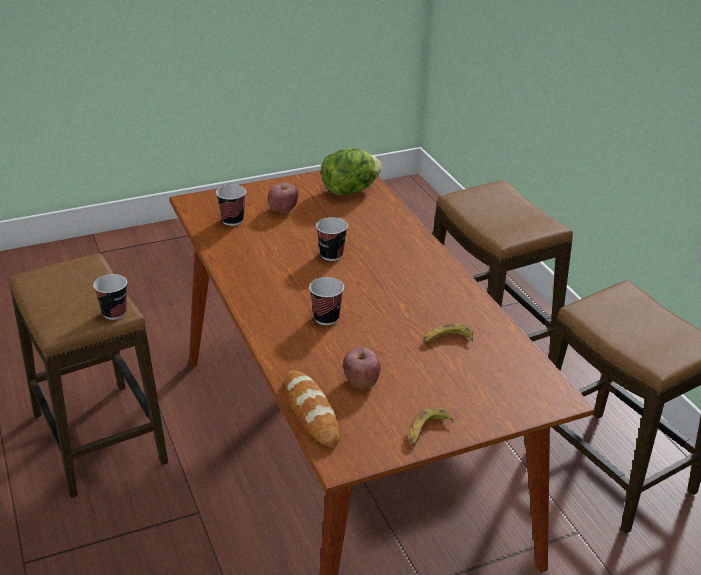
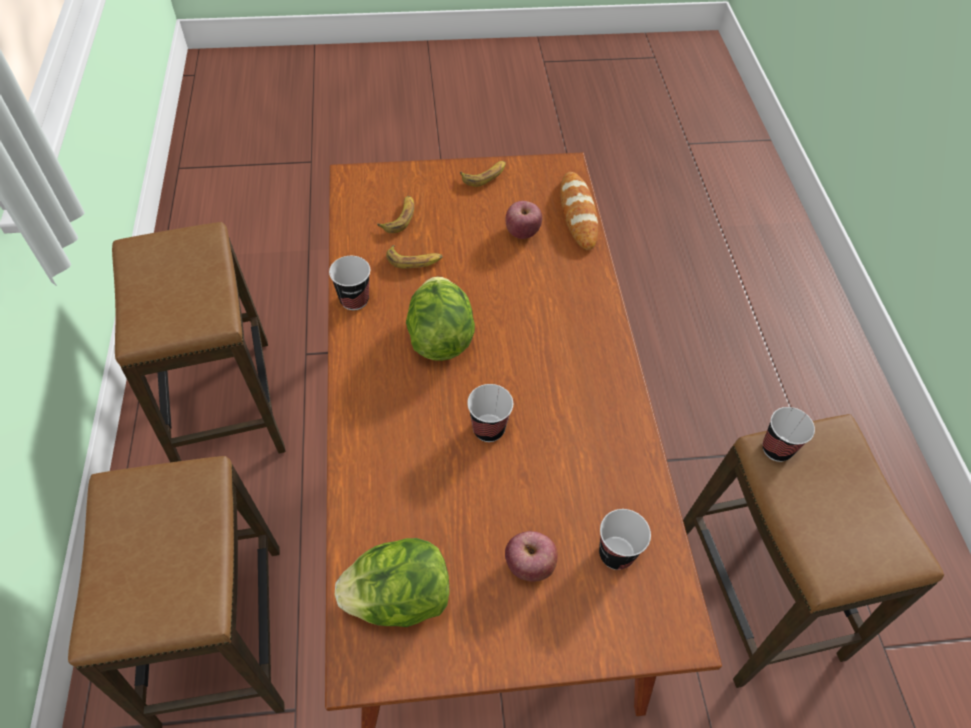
camera: 165 degrees left, 20 degrees up
cup [309,277,344,325] -> cup moved to [329,256,370,310]
none -> banana [377,196,414,233]
none -> lettuce [406,277,475,361]

